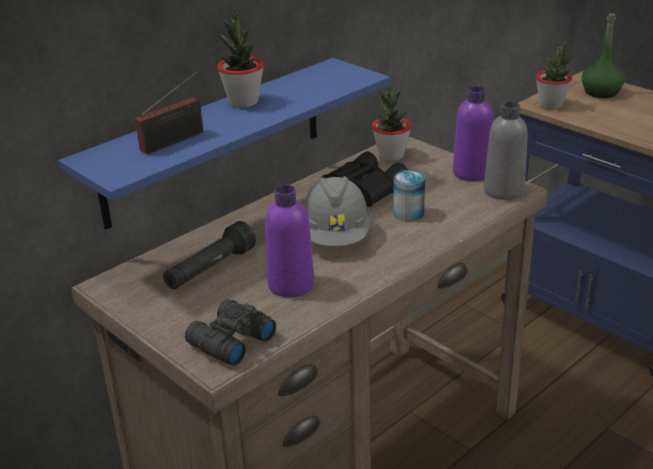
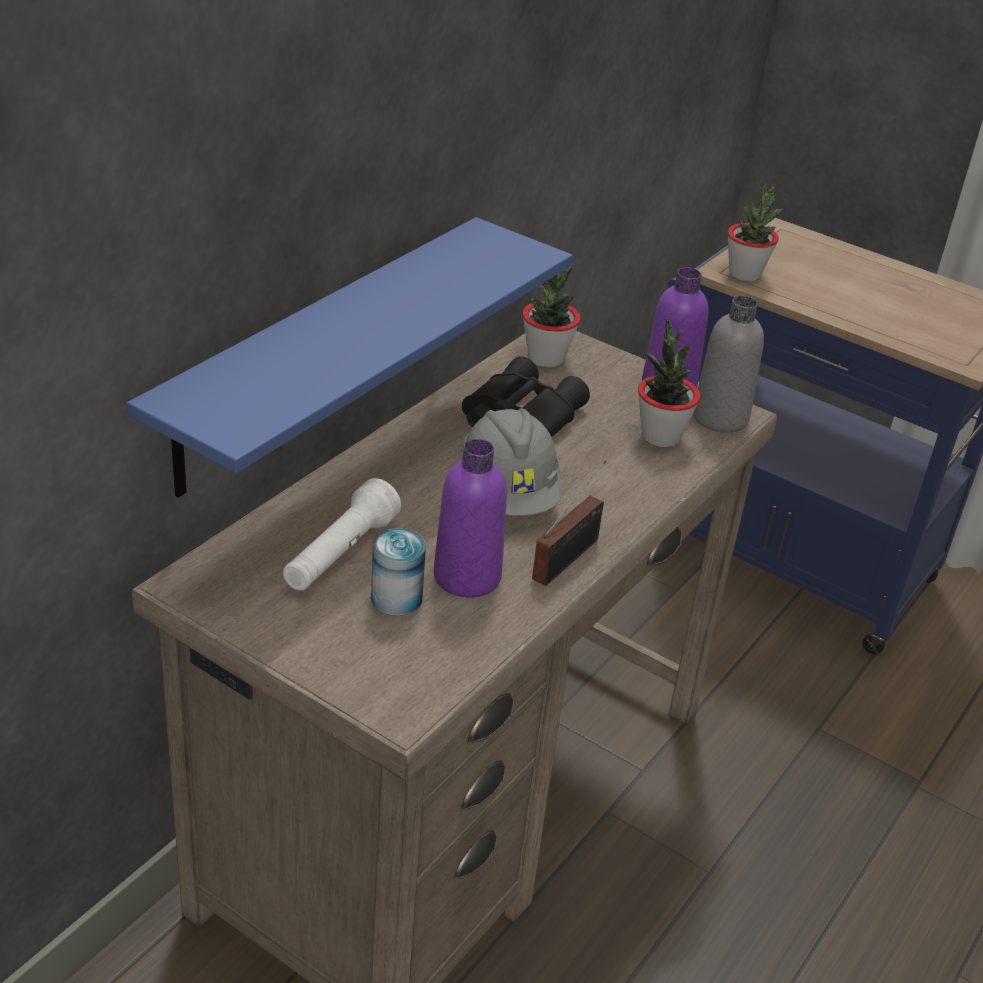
camera: 15 degrees left, 5 degrees up
radio [135,70,203,155] -> radio moved to [532,461,606,586]
black flashlight [163,221,256,289] -> white flashlight [283,478,401,591]
black binoculars [185,299,276,365] -> none
potted plant [217,8,264,108] -> potted plant moved to [638,318,701,447]
can [393,170,425,221] -> can moved to [371,528,426,616]
green bottle [582,13,625,98] -> none

